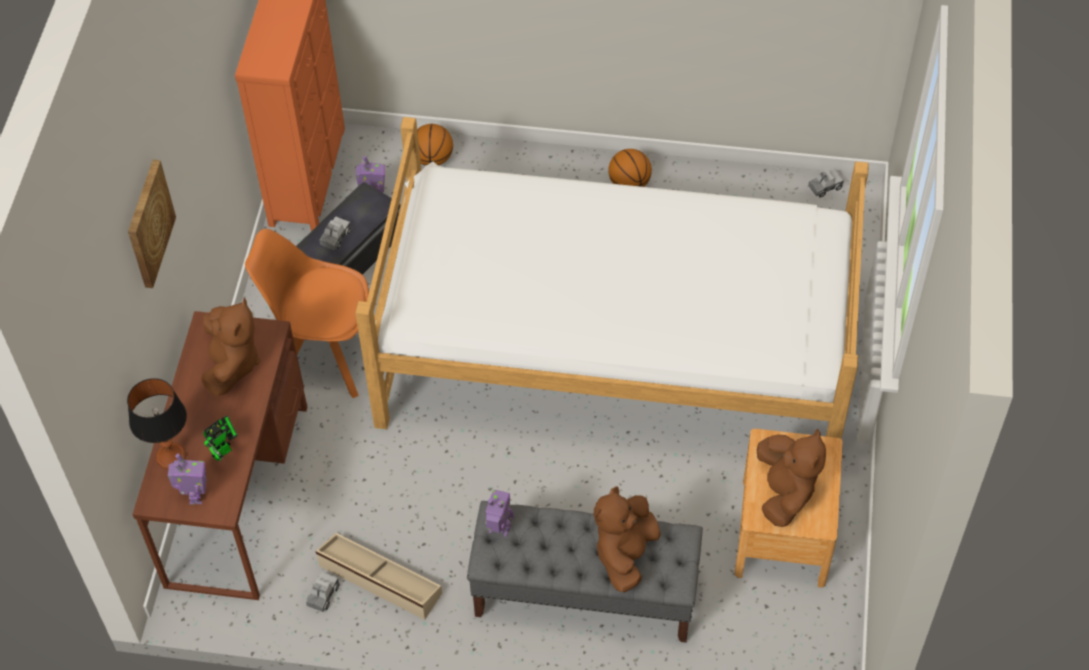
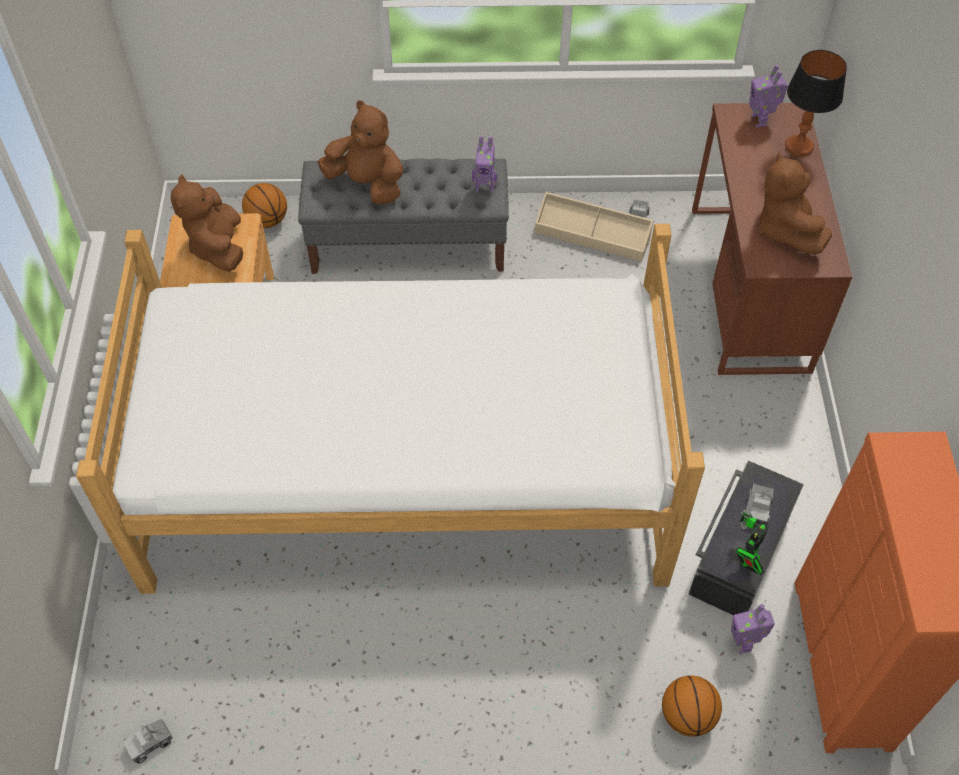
camera: 170 degrees right, 0 degrees up
picture [128,160,176,288] -> none
toy robot [203,415,238,461] -> toy robot moved to [735,493,769,576]
orange chair [245,229,369,398] -> none
brown plush toy [594,486,661,593] -> brown plush toy turned 75 degrees counterclockwise [318,100,403,204]
basketball [609,149,652,187] -> basketball moved to [242,183,287,228]

